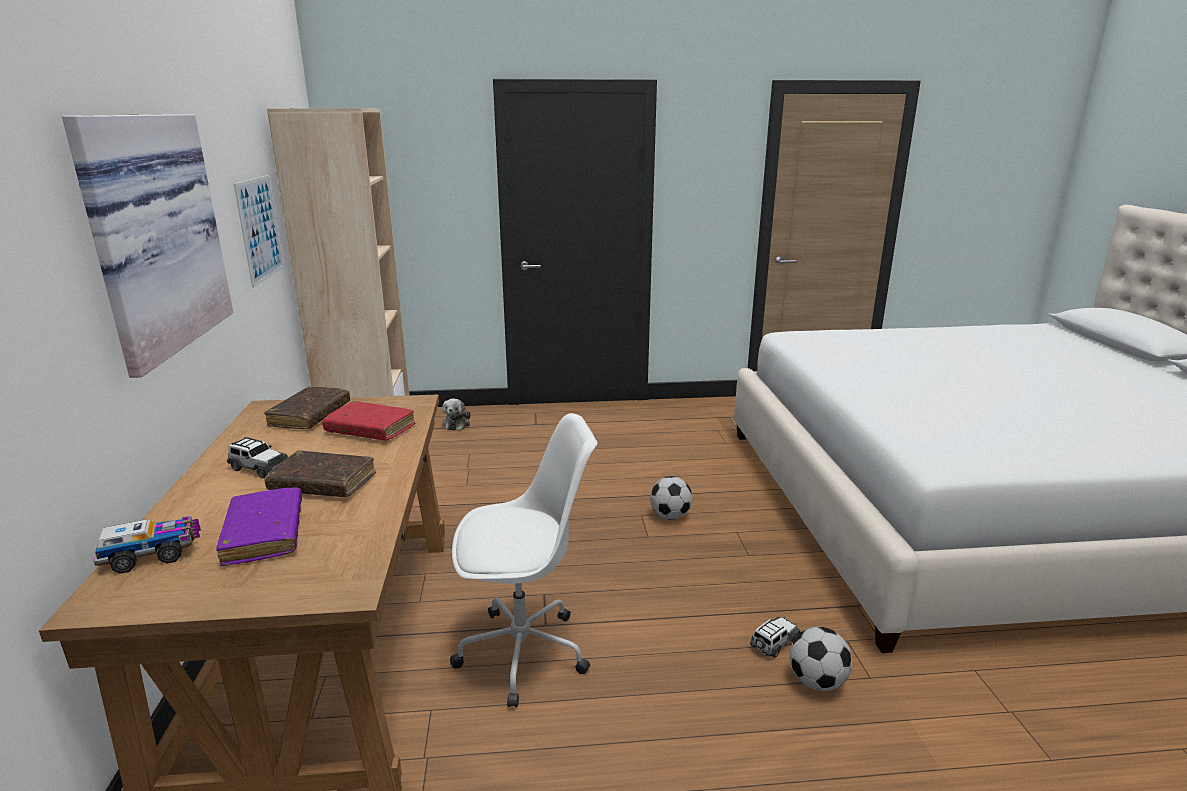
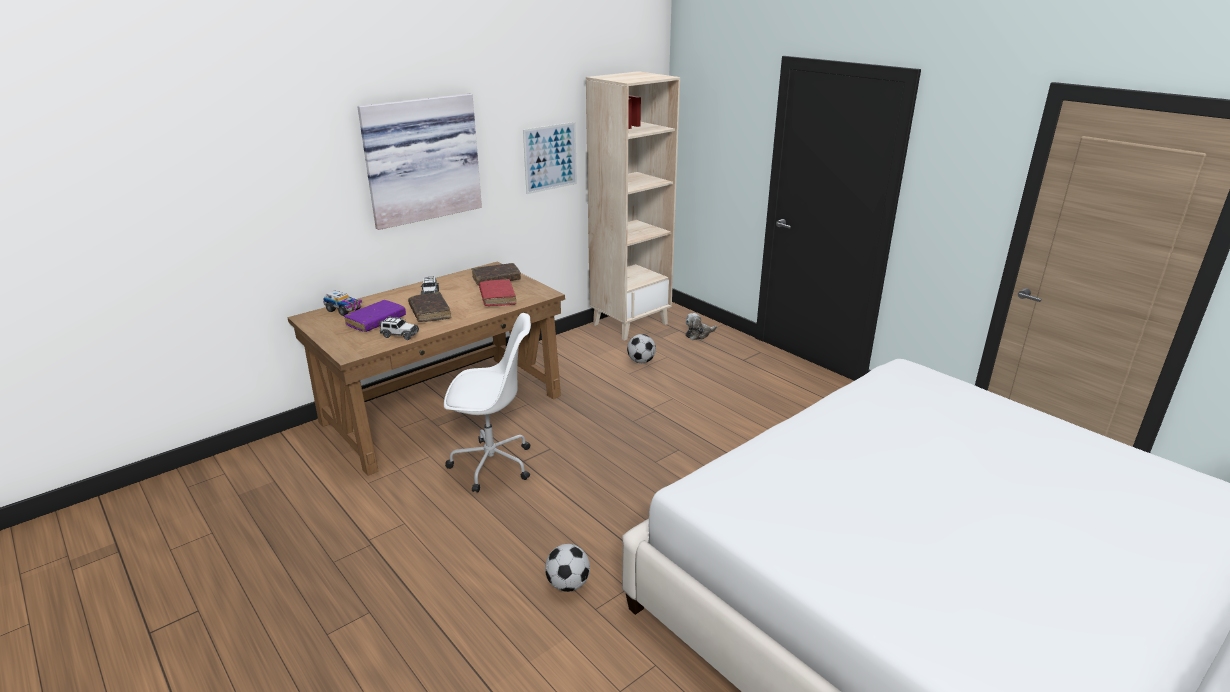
camera: 55 degrees right, 5 degrees up
white office chair [450,413,597,707] -> white office chair turned 45 degrees counterclockwise [444,313,531,492]
football [650,476,692,520] -> football moved to [627,334,656,363]
toy car [750,617,800,658] -> toy car moved to [380,317,419,340]

